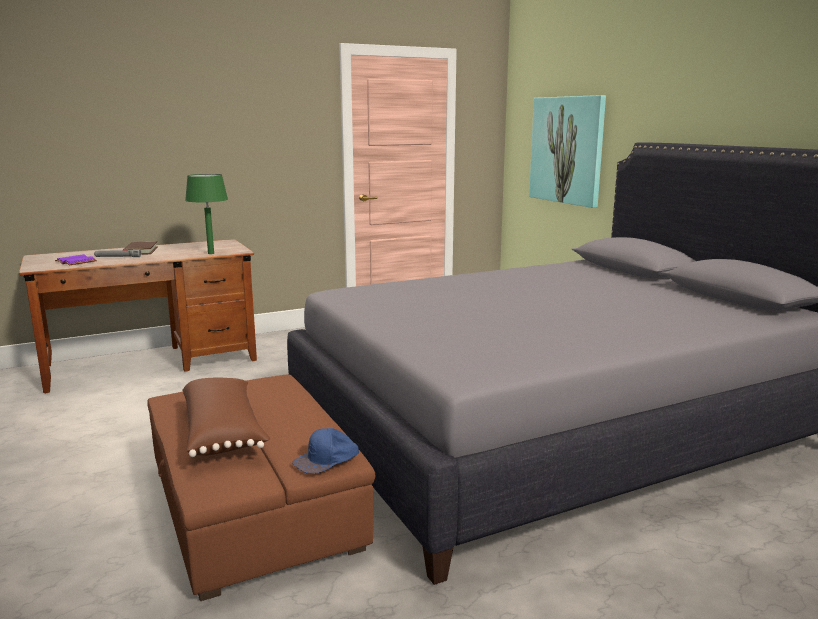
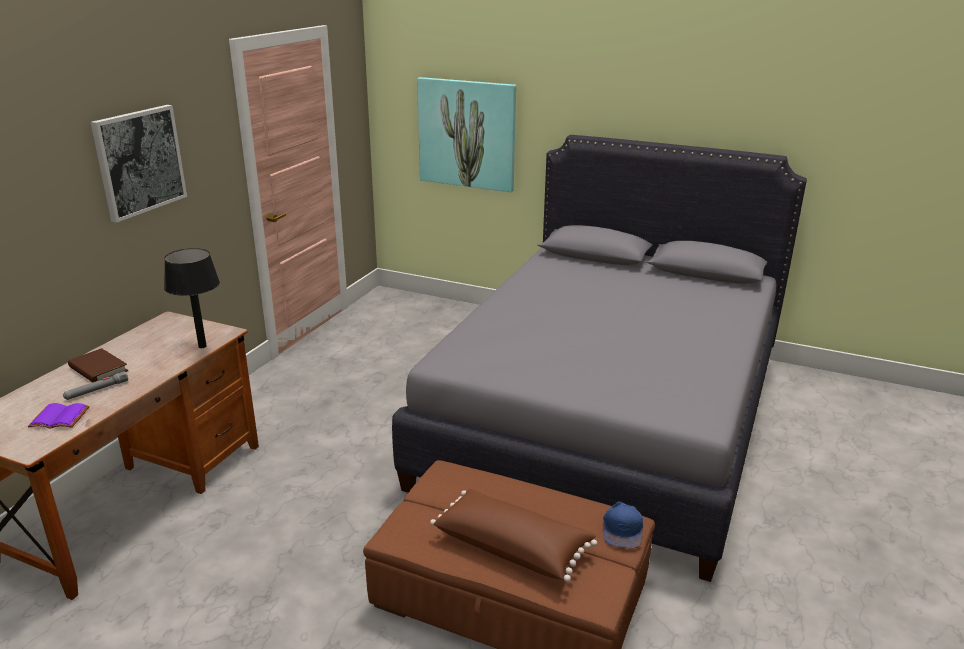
camera: 40 degrees left, 10 degrees up
green table lamp [185,174,228,254] -> black table lamp [164,248,220,348]
none -> picture [91,105,187,223]

